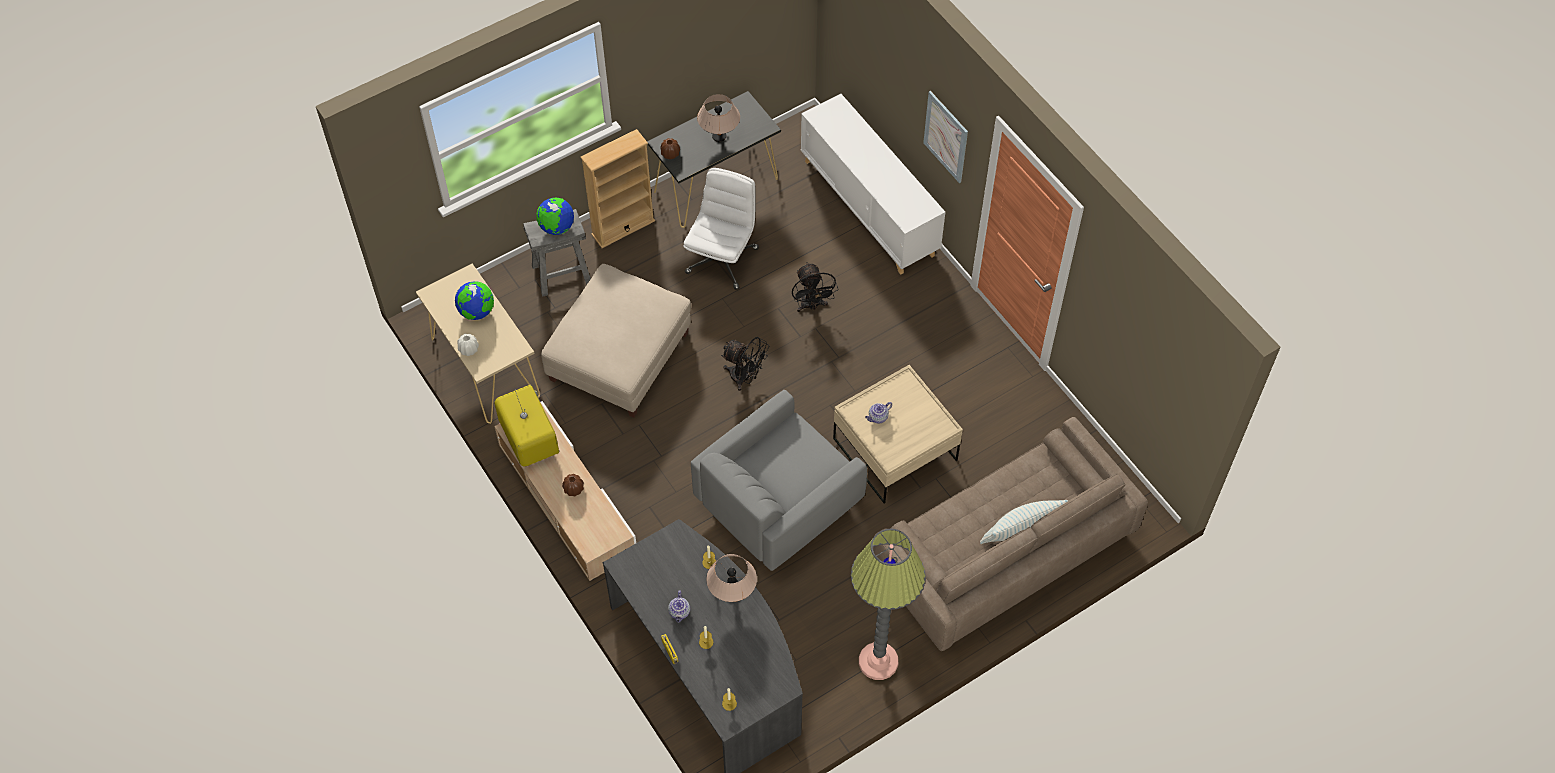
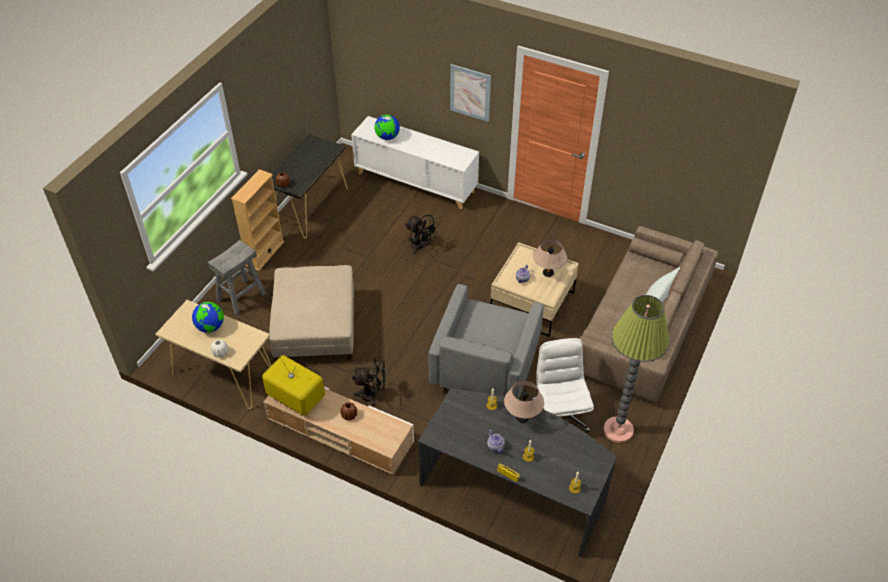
camera: 30 degrees left, 10 degrees down
globe [536,197,574,235] -> globe moved to [375,114,400,140]
white office chair [683,168,759,290] -> white office chair moved to [531,338,594,432]
beige table lamp [697,94,740,142] -> beige table lamp moved to [533,239,567,277]
black fan [721,337,769,391] -> black fan moved to [352,357,385,406]

